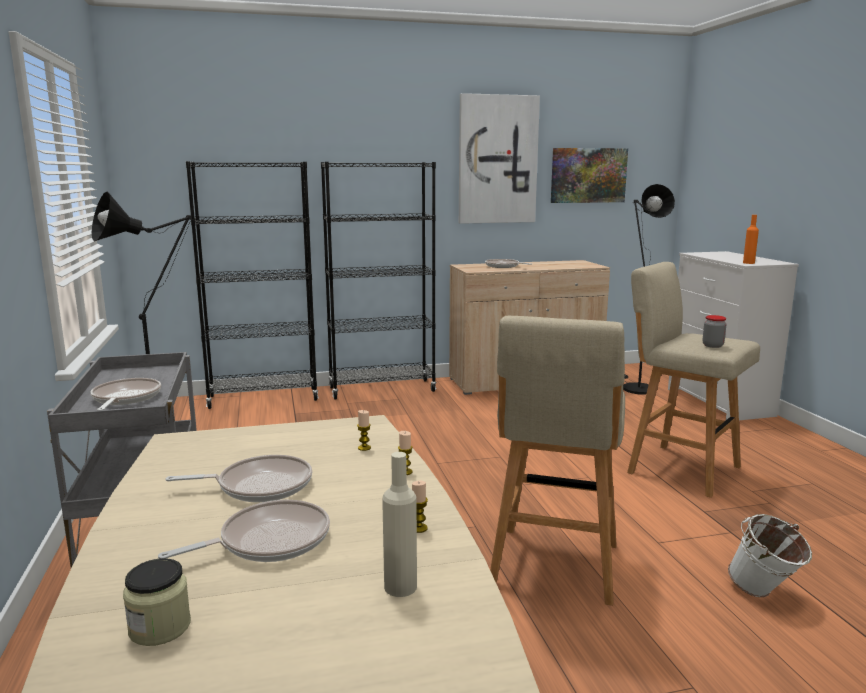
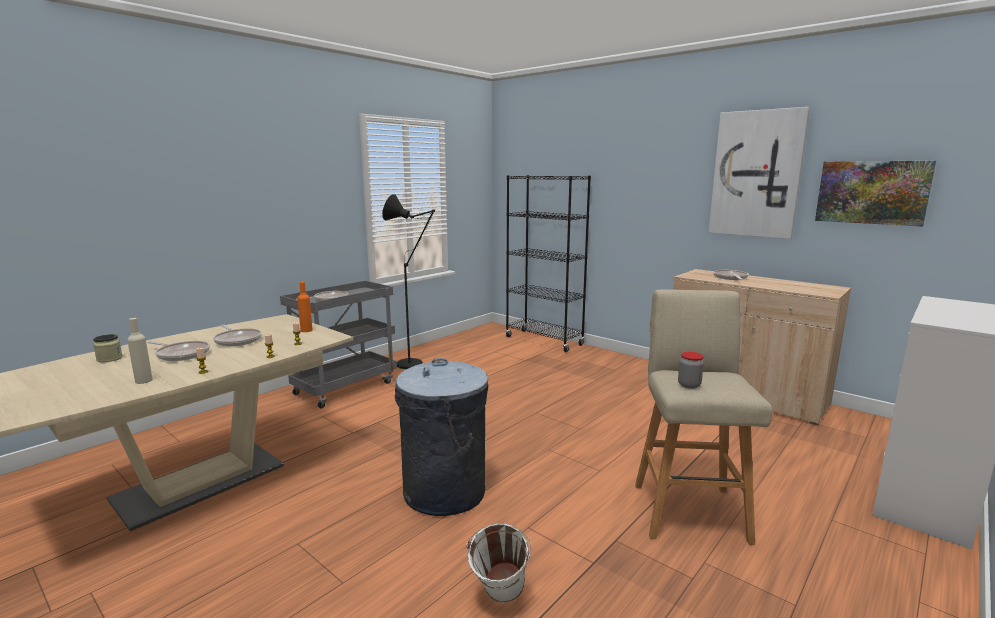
camera: 55 degrees right, 0 degrees up
black bookcase [321,162,436,400] -> none
beige stool [490,316,625,606] -> grey trash can [395,358,489,516]
black floor lamp [623,184,675,395] -> none
orange bottle [743,215,759,264] -> orange bottle moved to [297,282,313,332]

